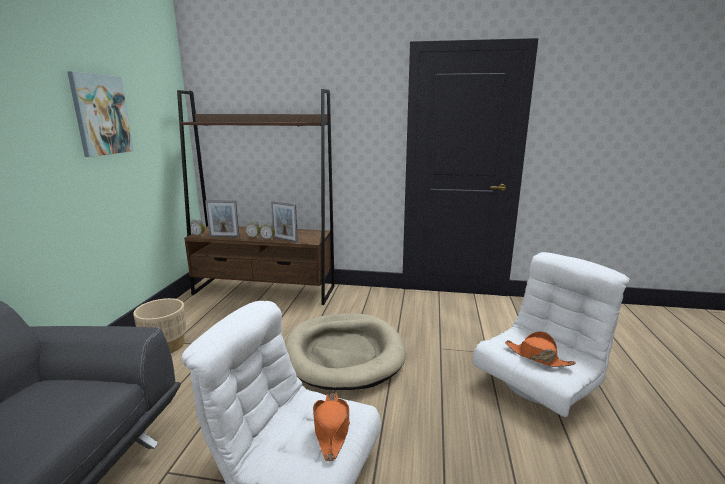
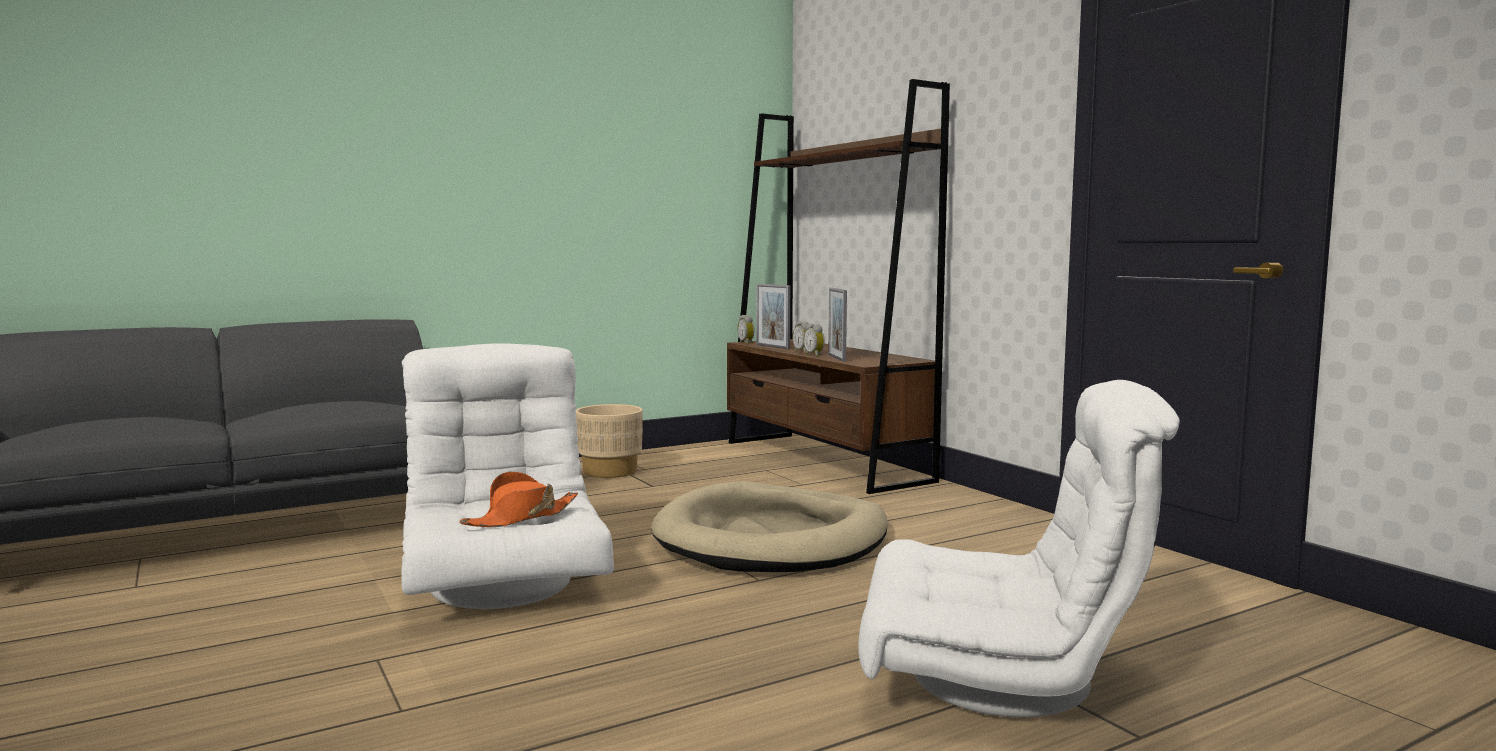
camera: 50 degrees right, 10 degrees down
picture [67,71,134,157] -> none
orange hat [505,331,576,367] -> none

